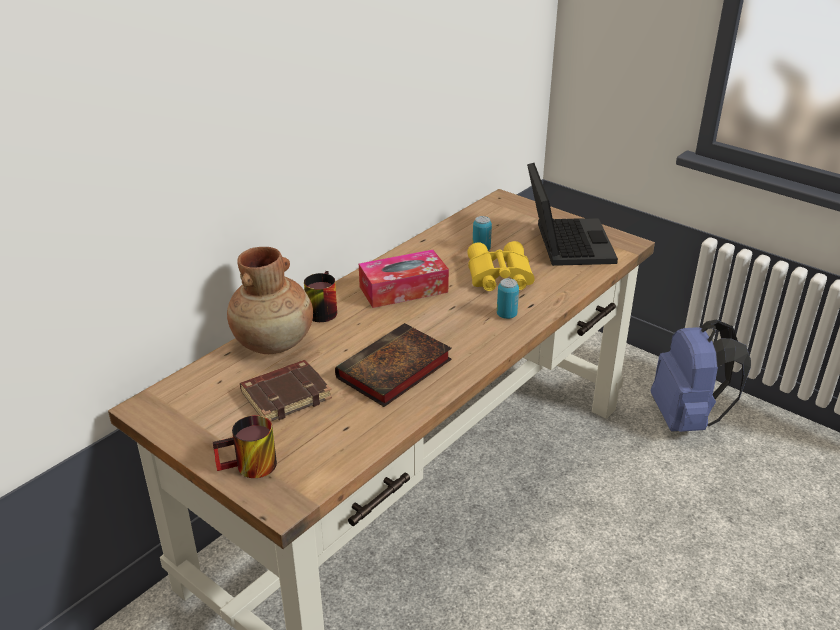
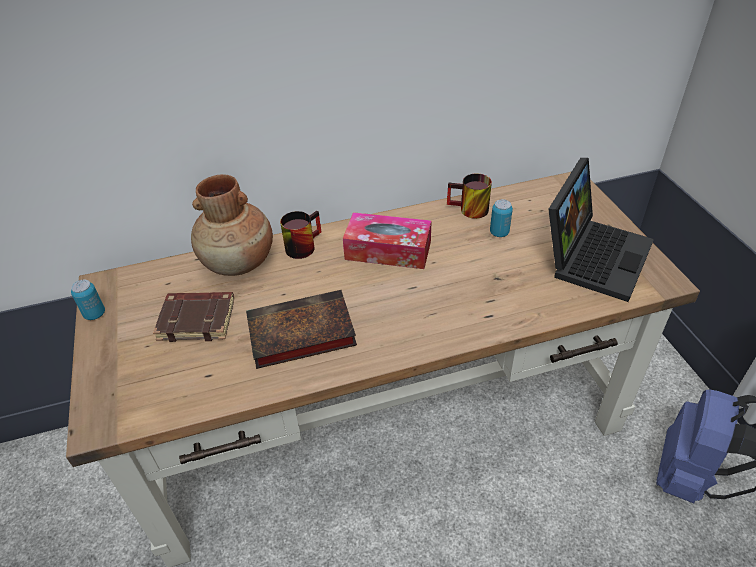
camera: 35 degrees right, 10 degrees up
mug [213,415,277,478] -> mug moved to [447,173,492,219]
yellow binoculars [467,241,534,291] -> none
can [497,278,519,319] -> can moved to [71,280,105,320]

